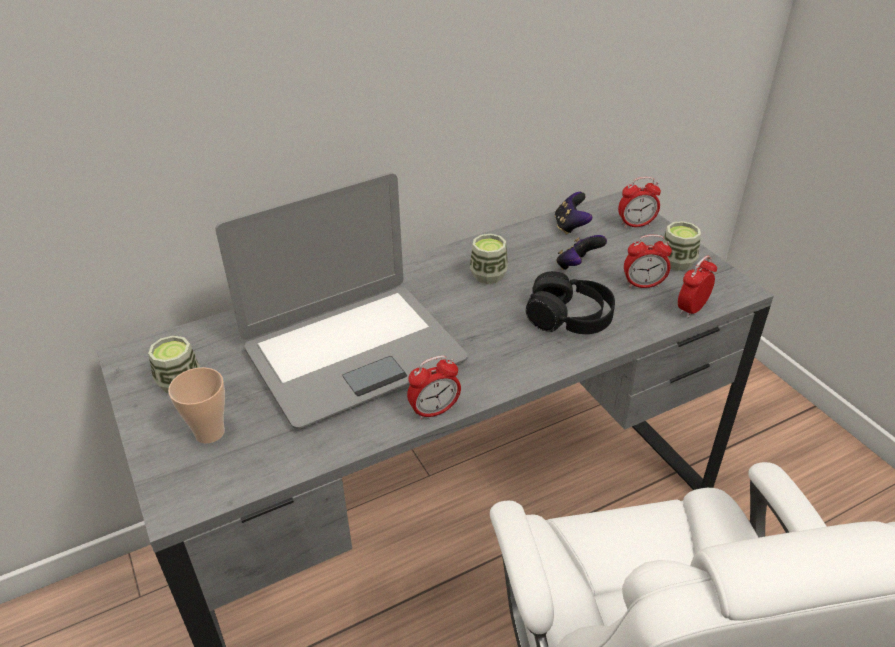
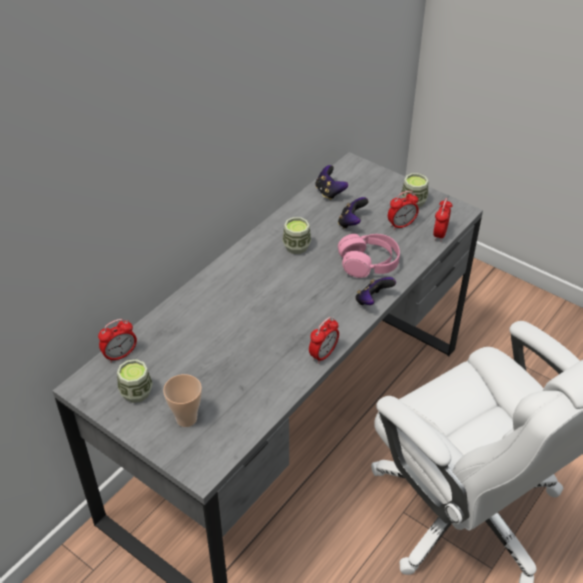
camera: 25 degrees left, 5 degrees up
laptop [215,173,468,429] -> none
black headphones [526,271,615,334] -> pink headphones [338,234,400,278]
alarm clock [618,177,661,228] -> alarm clock moved to [98,319,137,363]
none -> game controller [355,277,396,305]

